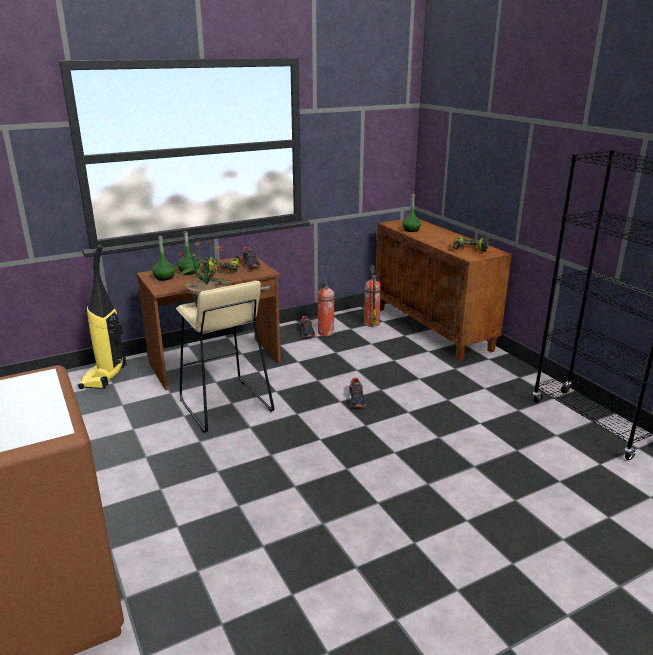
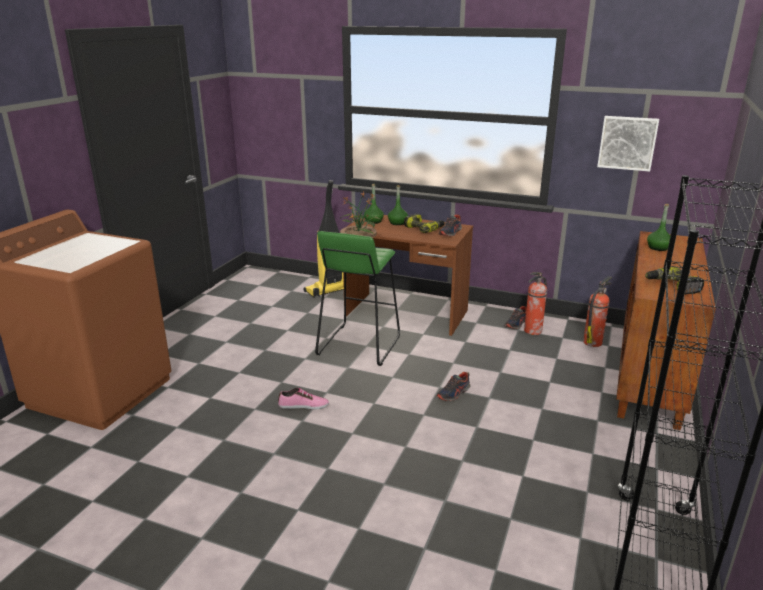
camera: 50 degrees right, 0 degrees up
beige stool [176,281,274,433] -> green stool [315,231,400,366]
none -> shoe [278,388,329,410]
none -> picture [597,116,659,172]

